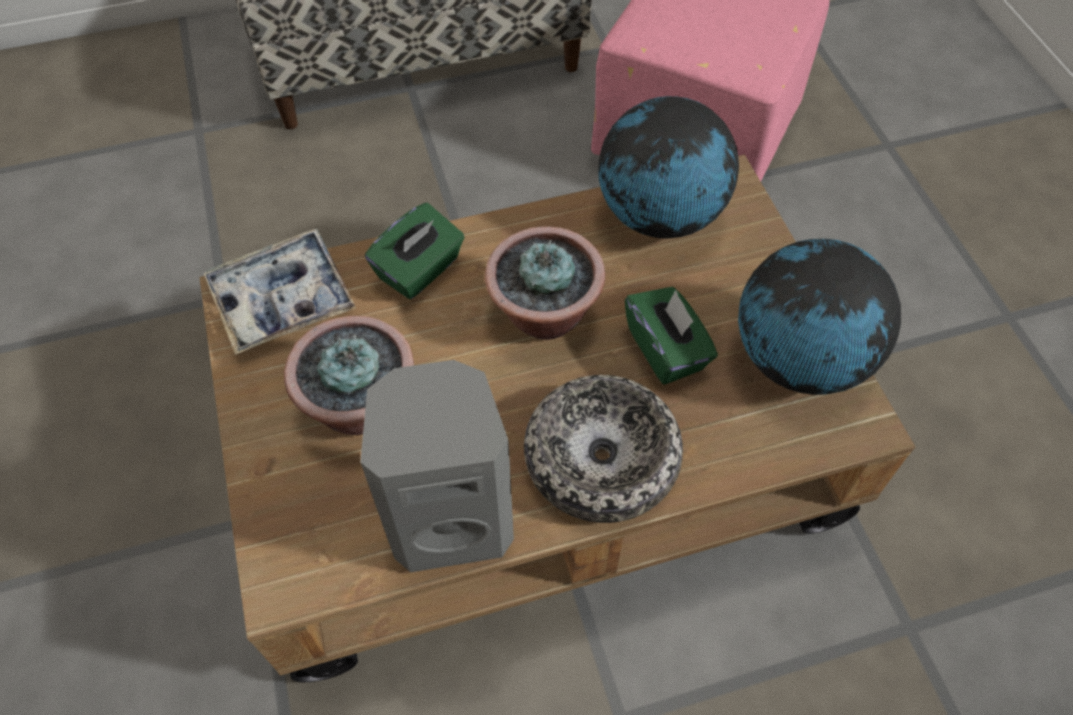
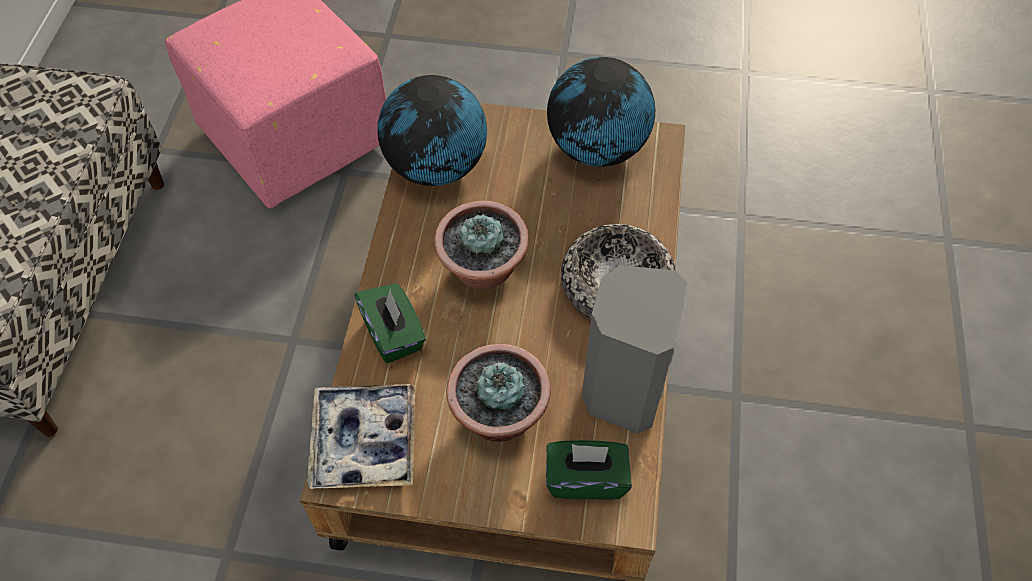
camera: 65 degrees left, 0 degrees up
green tissue box [625,287,718,384] -> green tissue box moved to [546,440,632,500]

